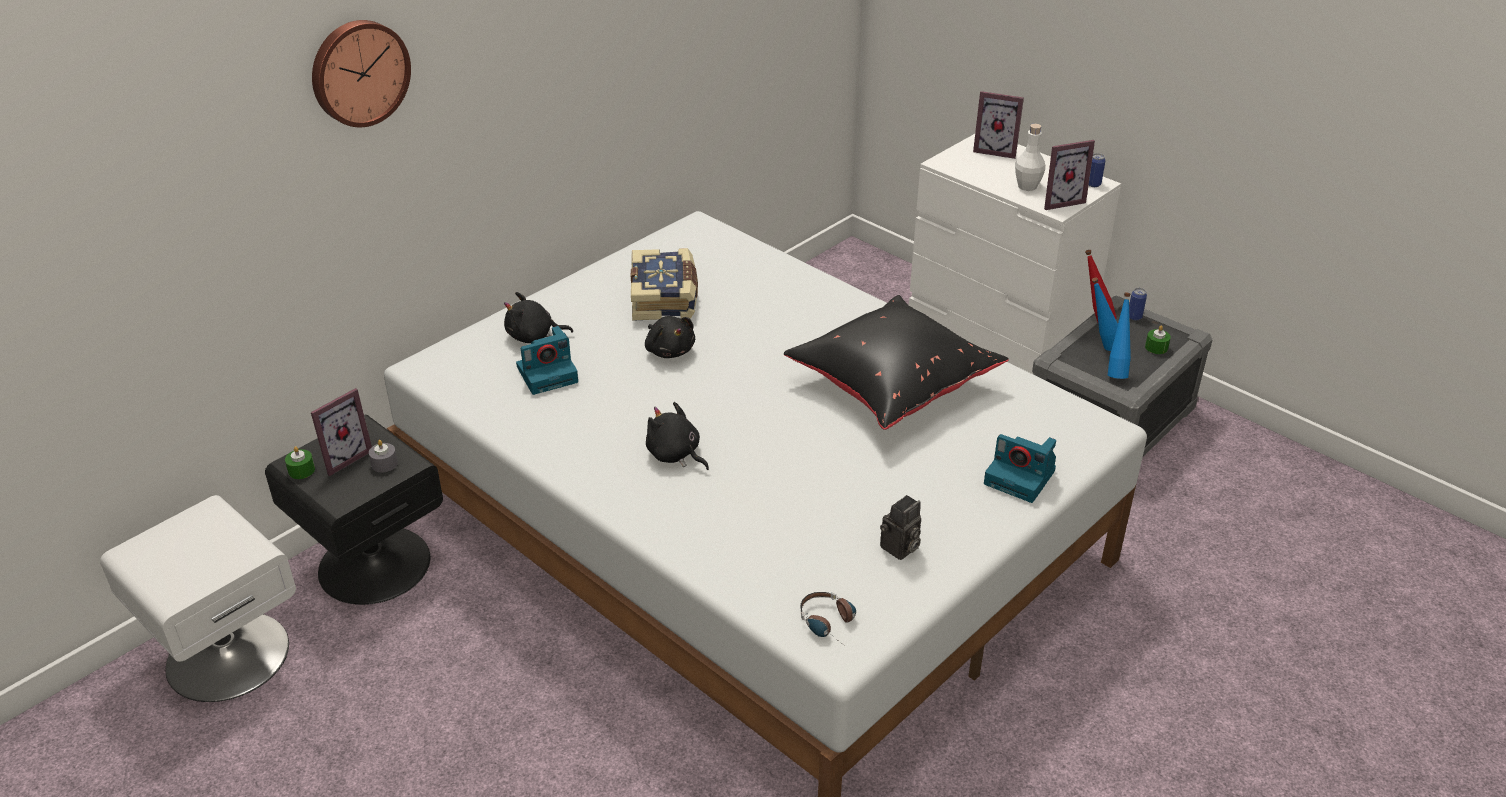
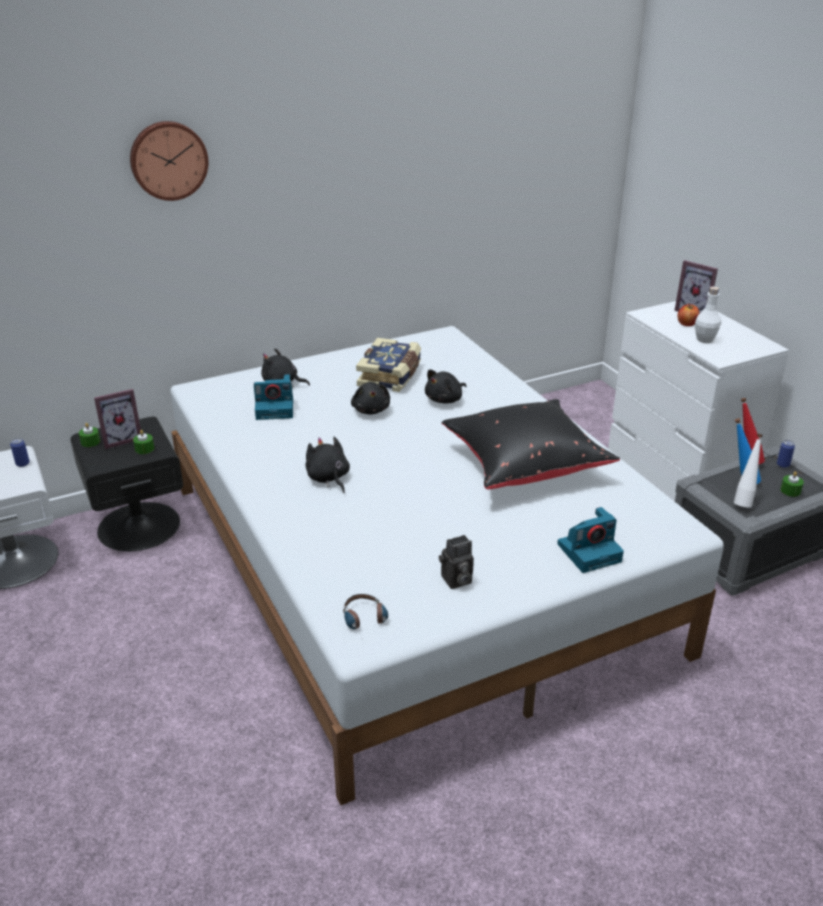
camera: 20 degrees right, 5 degrees down
grey candle [369,440,398,472] -> green candle [133,430,154,454]
camera [984,434,1056,503] -> camera turned 75 degrees counterclockwise [557,507,624,573]
picture frame [1044,140,1095,210] -> none
can [1088,153,1106,187] -> can moved to [10,437,30,467]
blue bottle [1108,293,1131,379] -> white bottle [734,433,763,508]
none -> black plush toy [425,369,466,403]
none -> apple [677,303,699,326]

